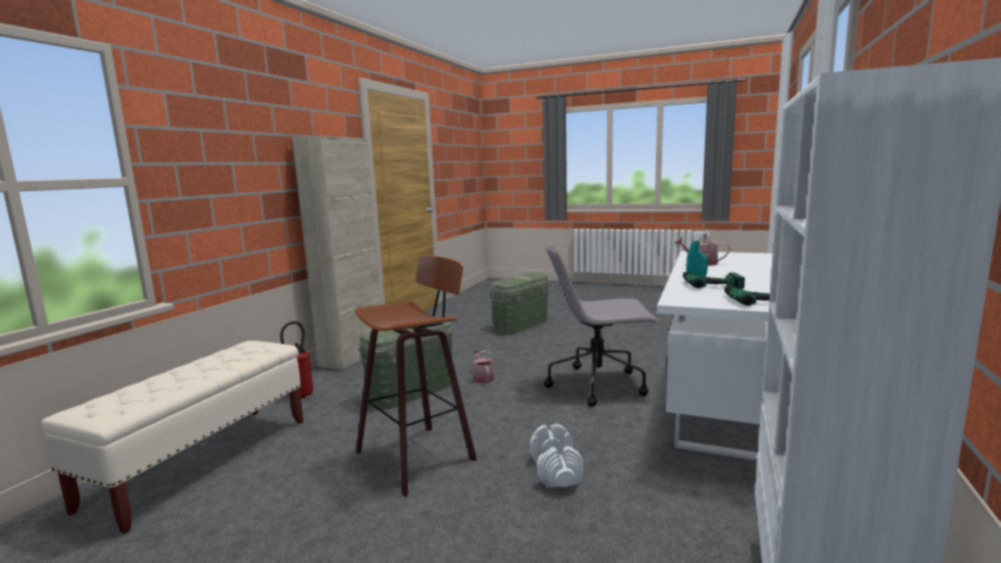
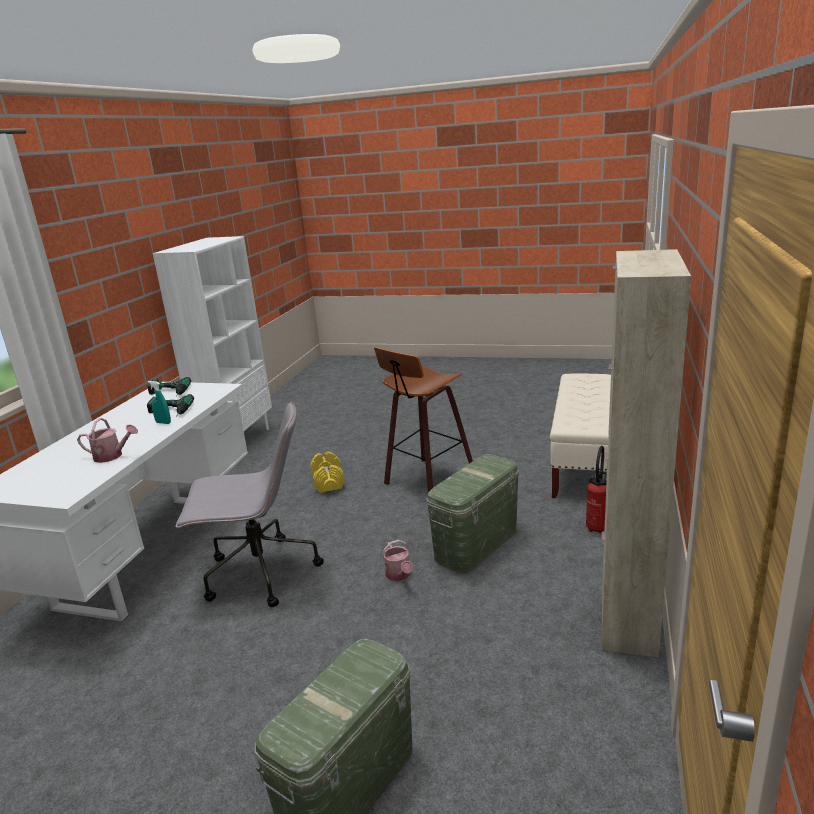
camera: 175 degrees right, 10 degrees up
white dumbbell [530,423,583,488] -> yellow dumbbell [310,451,345,493]

